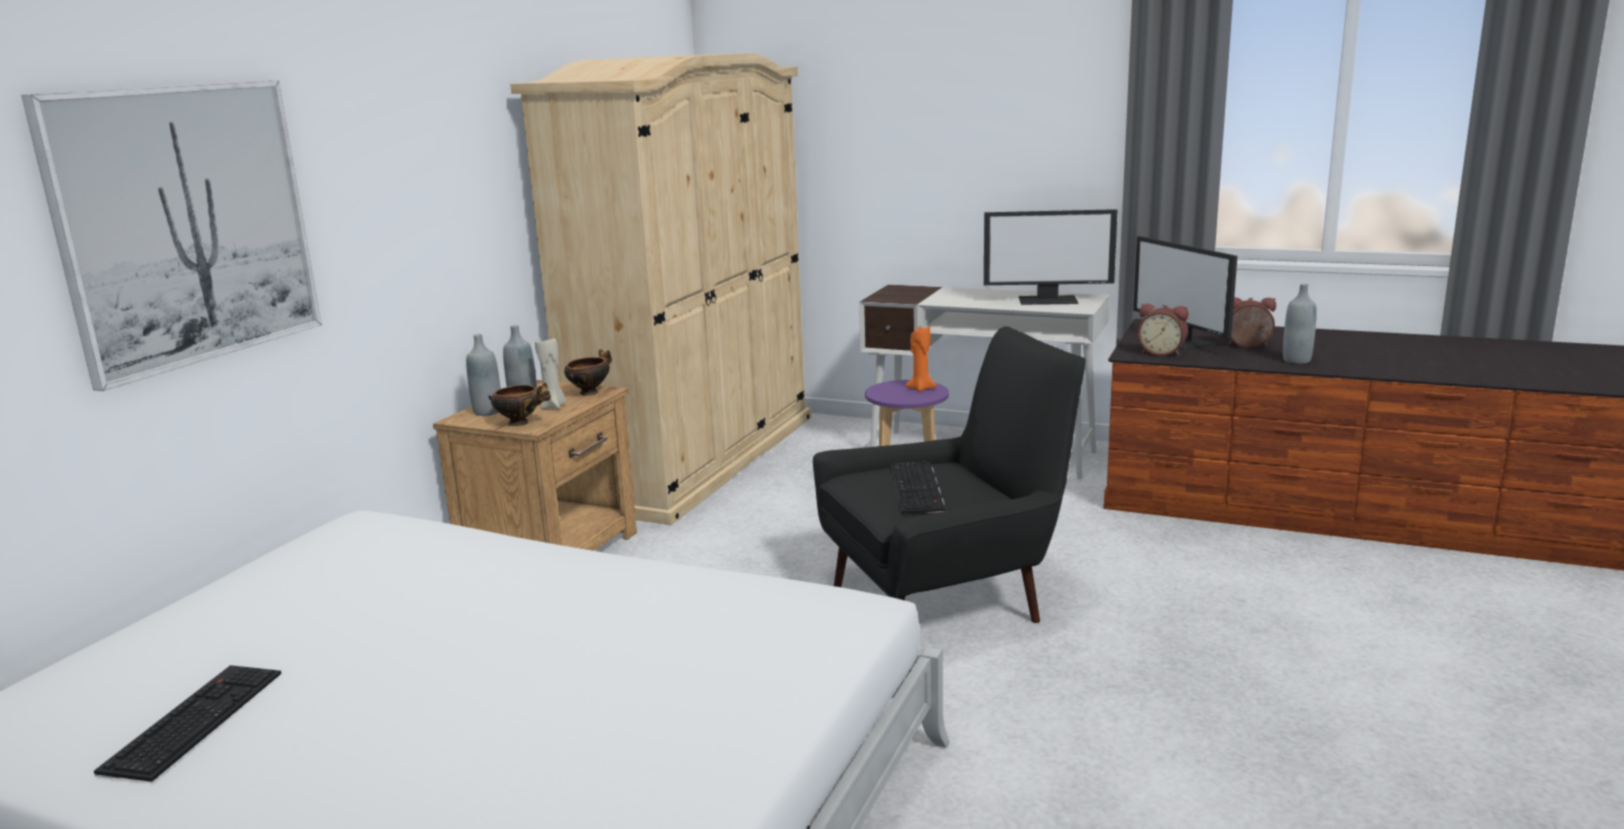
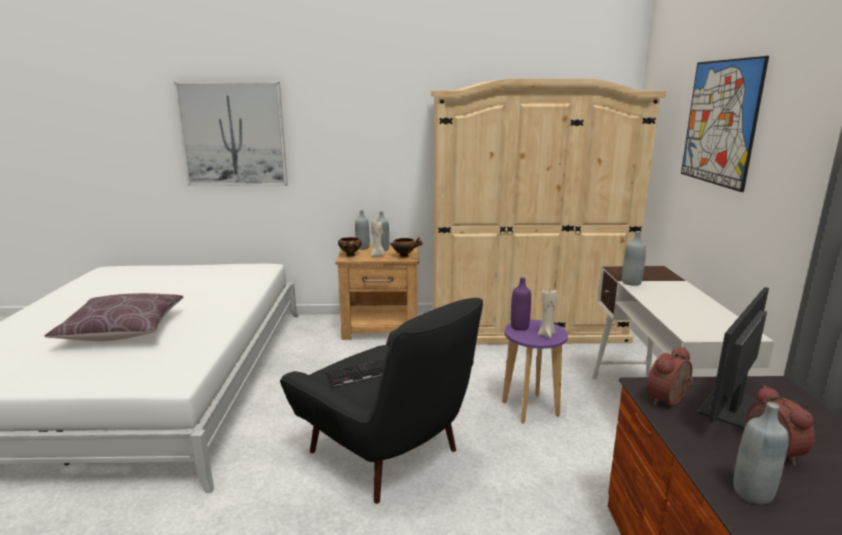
camera: 65 degrees right, 0 degrees up
keyboard [94,665,281,782] -> none
orange candle [905,326,937,392] -> beige candle [538,290,557,338]
monitor [984,209,1118,305] -> none
alarm clock [1137,304,1189,356] -> alarm clock turned 45 degrees clockwise [647,347,693,406]
none -> brown pillow [44,293,183,341]
none -> purple bottle [511,277,531,331]
none -> grey bottle [622,231,646,286]
none -> picture [681,56,769,192]

